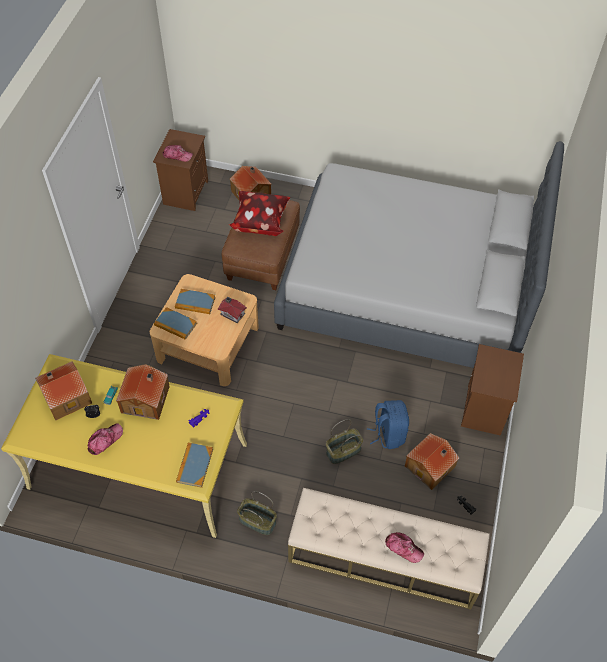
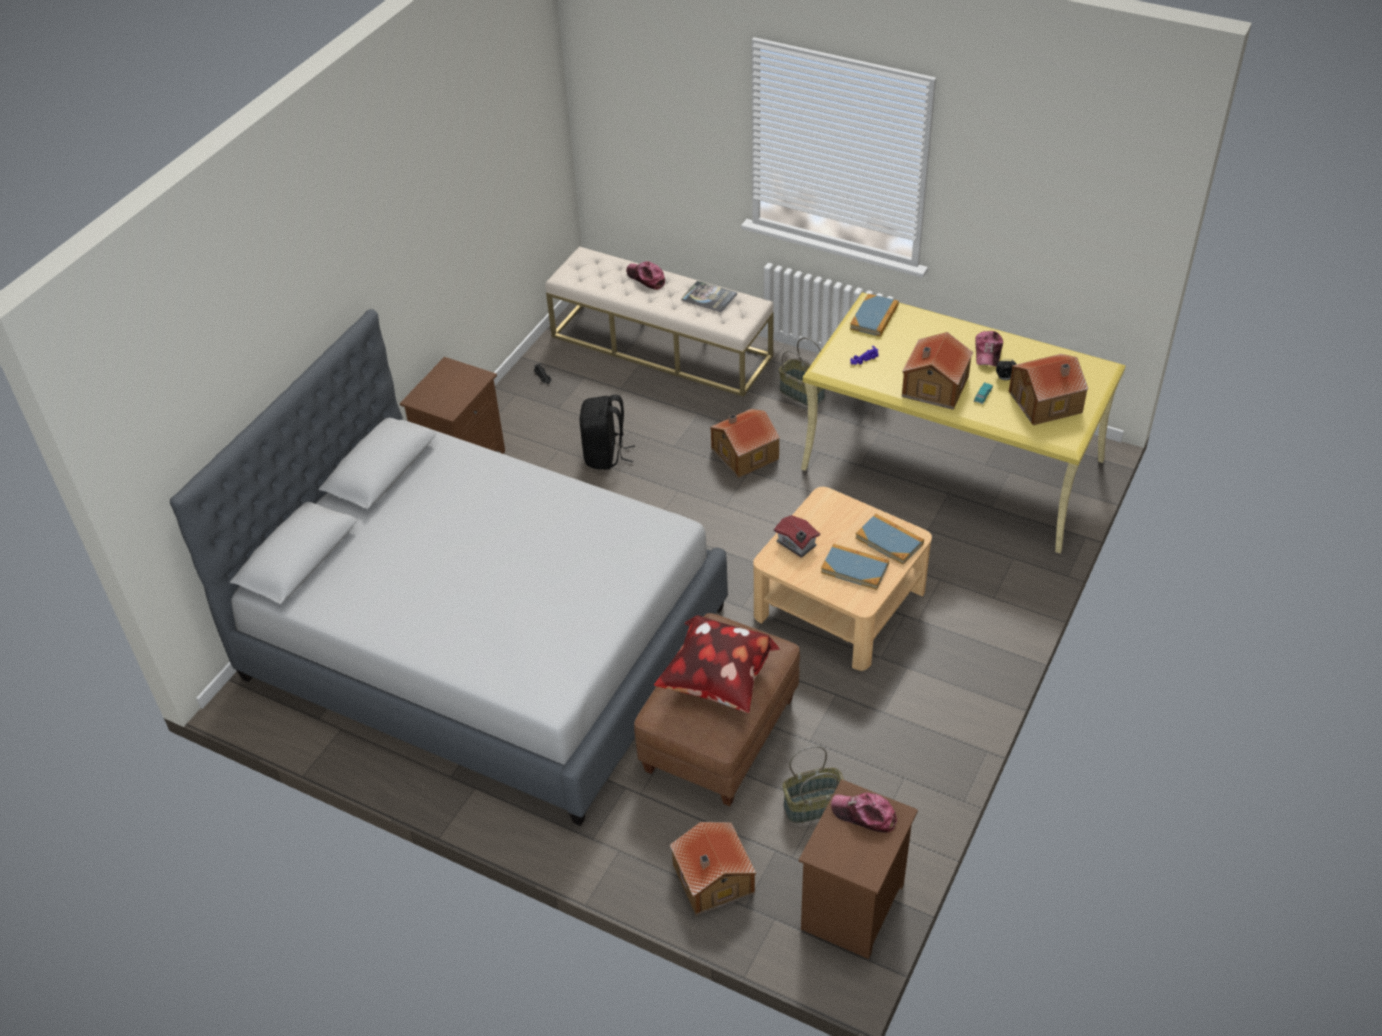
camera: 165 degrees left, 10 degrees down
cap [88,423,123,455] -> cap turned 45 degrees counterclockwise [975,331,1003,367]
basket [326,419,363,464] -> basket moved to [782,746,844,823]
blue backpack [367,400,409,449] -> black backpack [580,395,635,470]
toy house [405,433,459,490] -> toy house moved to [710,409,780,478]
none -> book [681,281,737,313]

